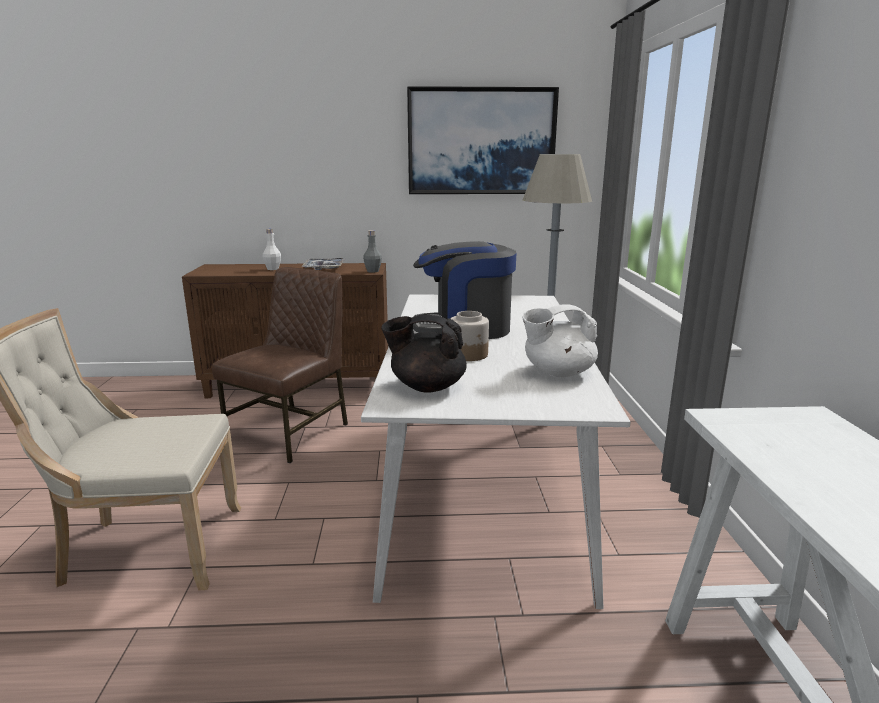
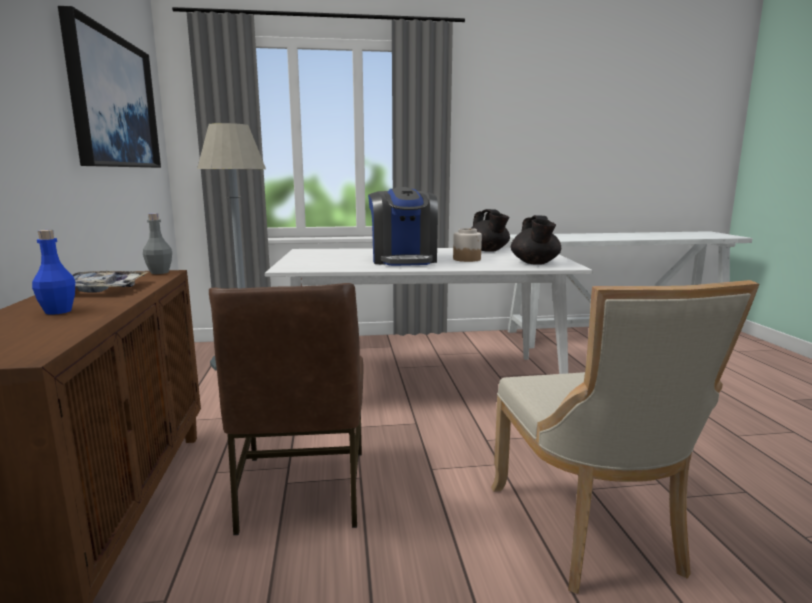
camera: 95 degrees left, 5 degrees down
brown chair [212,267,348,463] -> brown chair turned 120 degrees counterclockwise [209,283,363,535]
white bottle [263,229,281,270] -> blue bottle [32,230,75,315]
white teapot [522,304,598,377] -> black teapot [472,209,510,252]

